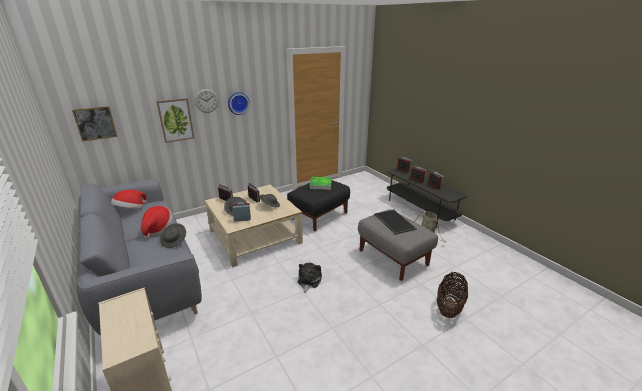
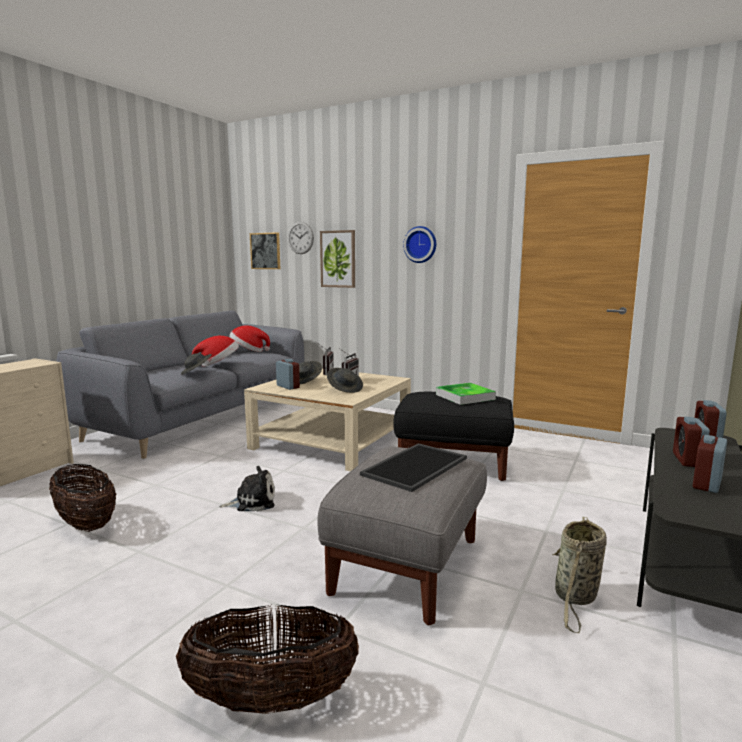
camera: 60 degrees right, 15 degrees down
wall clock [195,89,219,113] -> wall clock moved to [288,222,314,254]
none -> basket [49,464,116,532]

